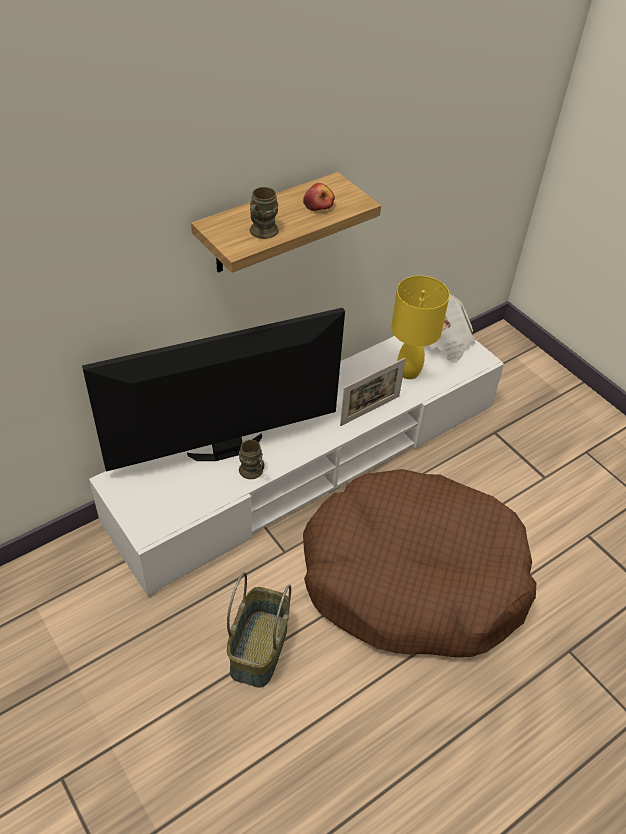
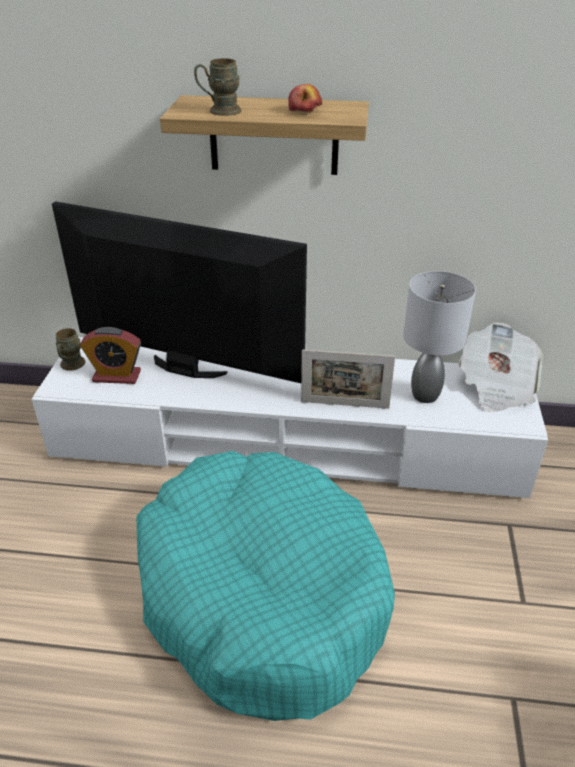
camera: 45 degrees right, 10 degrees down
basket [227,572,291,688] -> none
brown mug [239,440,264,479] -> brown mug moved to [56,328,86,371]
brown dog bed [303,469,536,657] -> turquoise dog bed [136,451,395,721]
yellow table lamp [391,276,450,379] -> grey table lamp [403,271,476,403]
none -> alarm clock [80,327,141,384]

